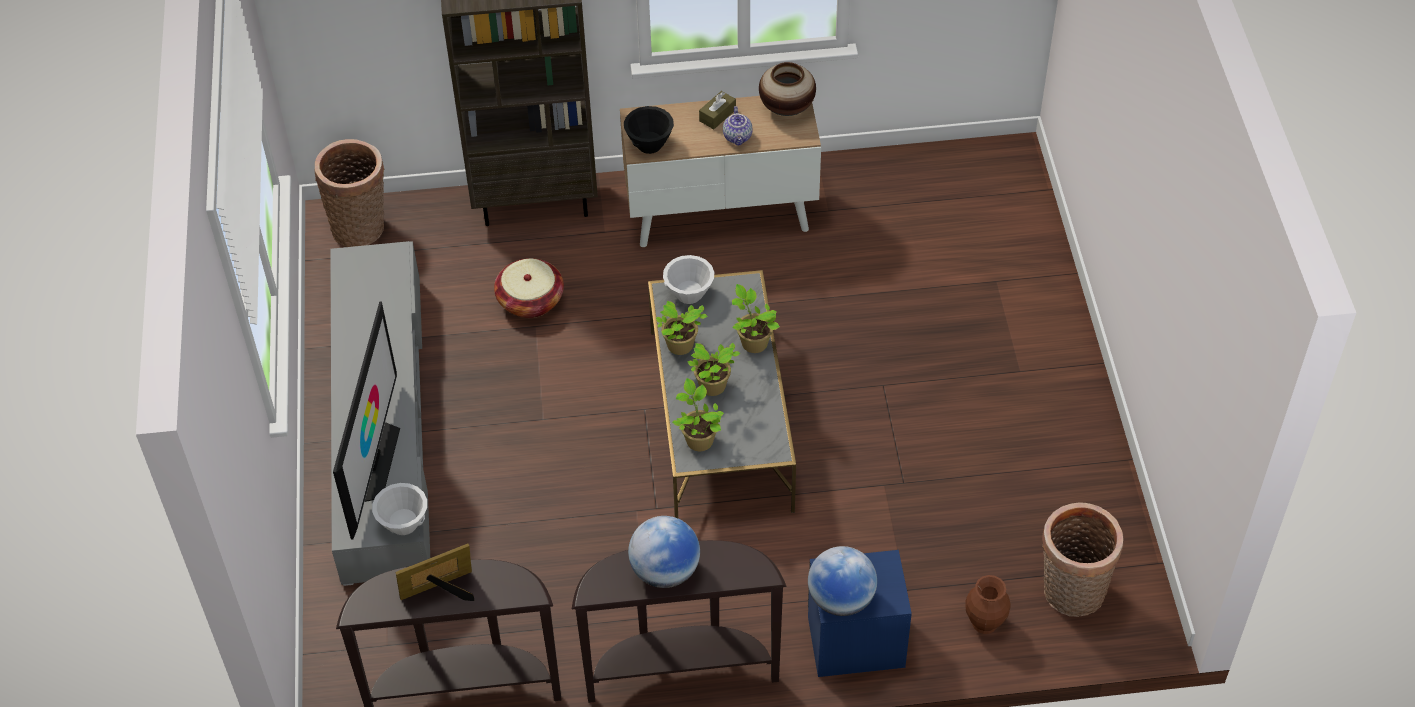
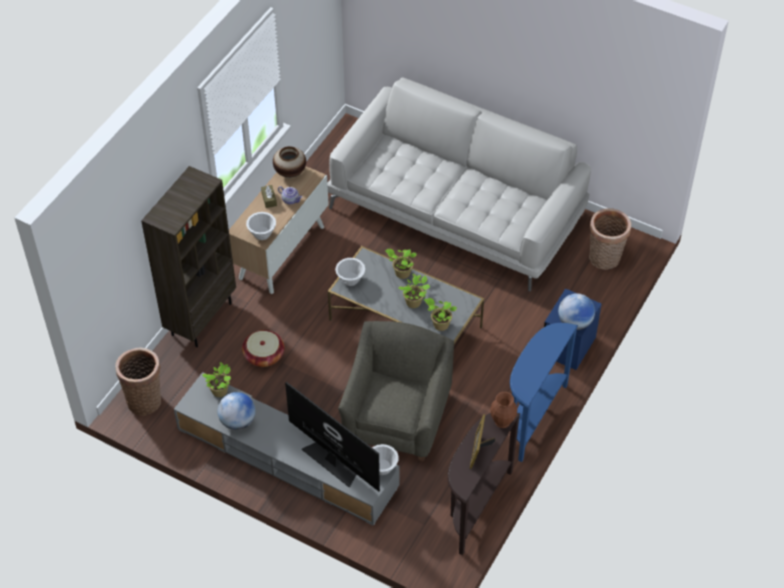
camera: 55 degrees left, 0 degrees up
brown console table [572,540,787,703] -> blue console table [510,323,578,462]
black bowl [624,106,674,154] -> white bowl [246,212,276,240]
globe [628,516,700,588] -> globe moved to [218,392,256,430]
potted plant [656,301,708,355] -> potted plant moved to [202,362,231,397]
brown vase [966,575,1011,634] -> brown vase moved to [490,392,517,428]
none -> white sofa [327,78,592,291]
none -> grey armchair [338,321,454,461]

